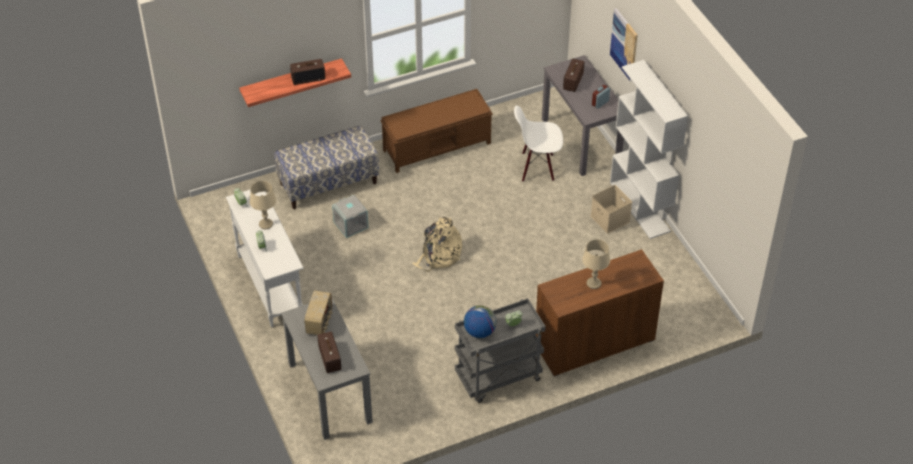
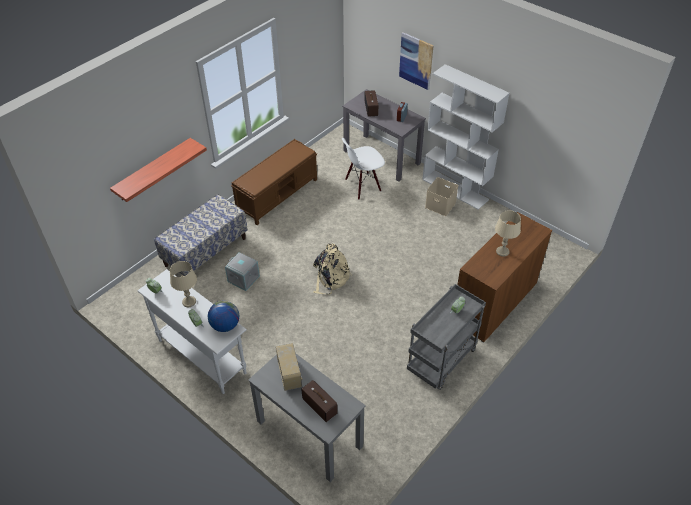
camera: 25 degrees left, 0 degrees up
radio [290,59,325,85] -> none
globe [464,305,497,338] -> globe moved to [208,301,239,332]

